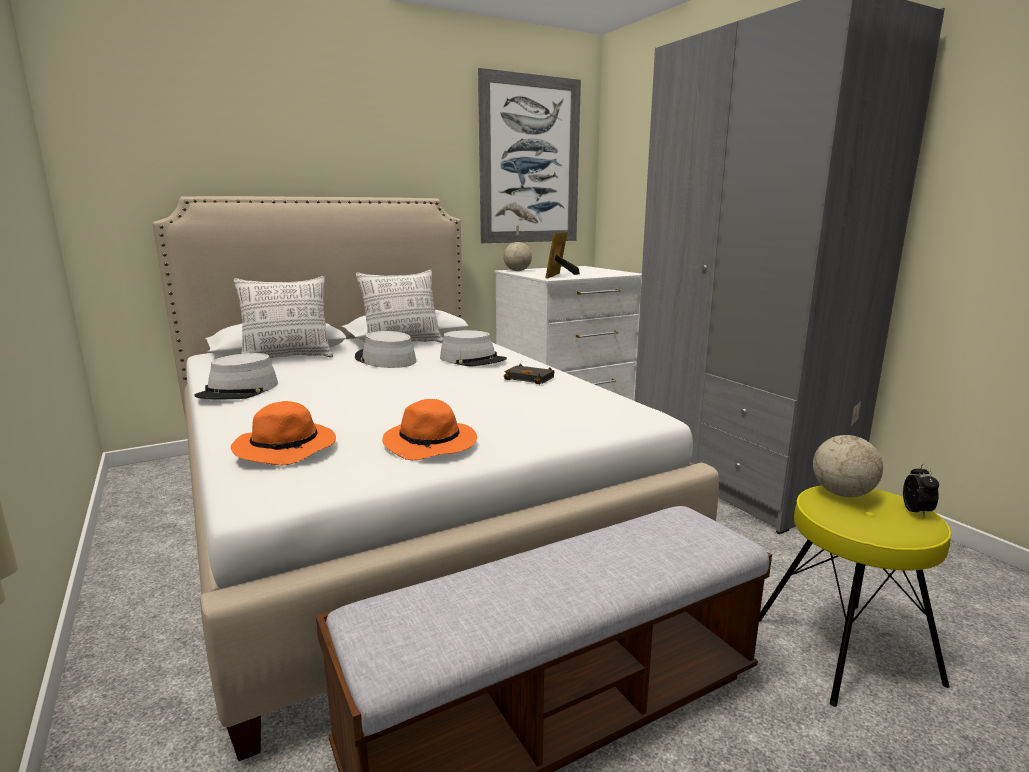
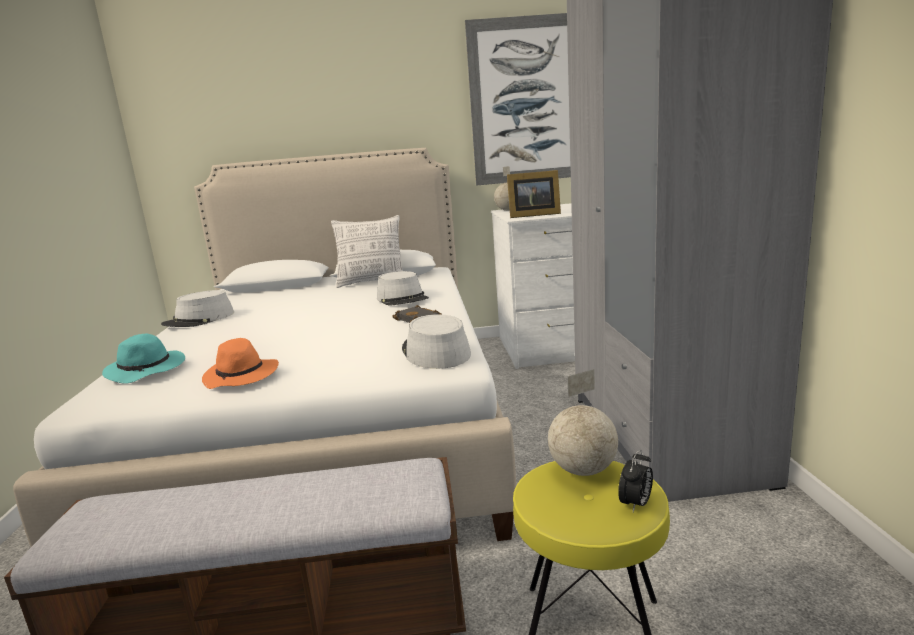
camera: 25 degrees right, 0 degrees up
orange hat [231,401,336,466] -> turquoise hat [102,333,185,384]
pillow [233,276,333,358] -> none
grey hat [355,331,416,368] -> grey hat moved to [402,314,471,369]
picture frame [545,232,580,279] -> picture frame turned 135 degrees counterclockwise [507,170,561,218]

